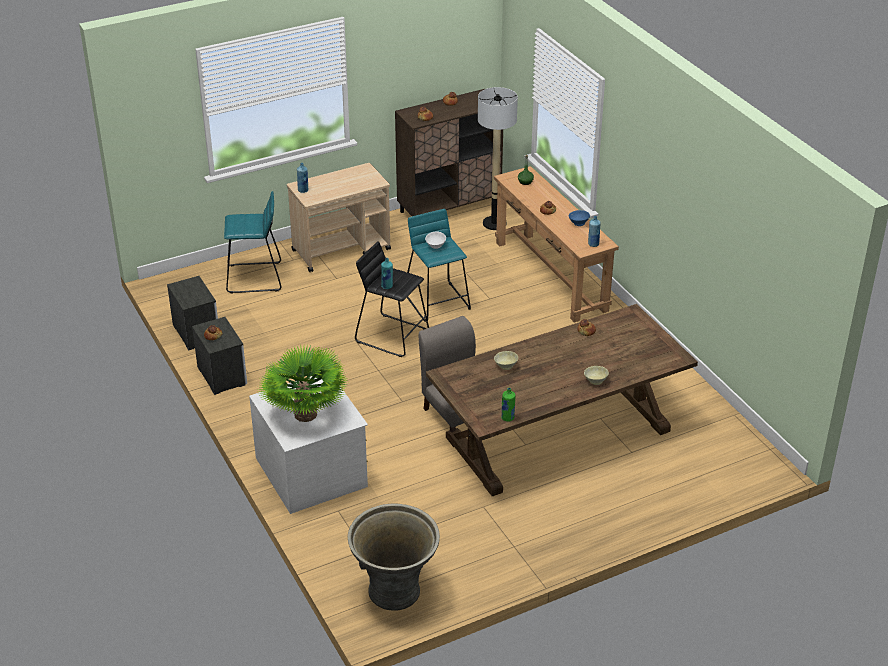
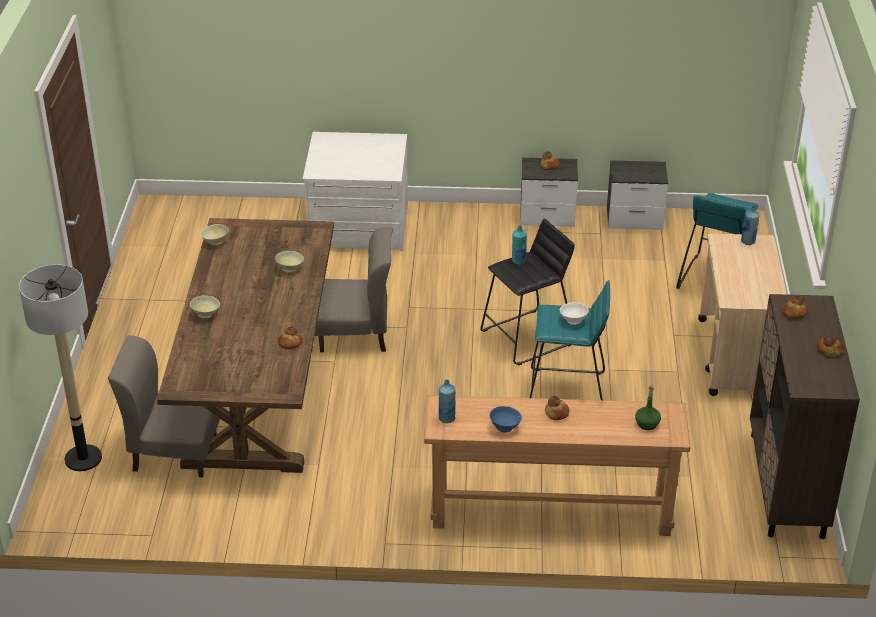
camera: 120 degrees right, 0 degrees up
potted plant [258,345,348,422] -> none
grey planter [348,504,440,611] -> none
floor lamp [478,87,518,230] -> floor lamp moved to [19,265,102,471]
green bottle [501,387,515,422] -> beige bowl [201,224,229,246]
none -> grey chair [108,335,220,477]

